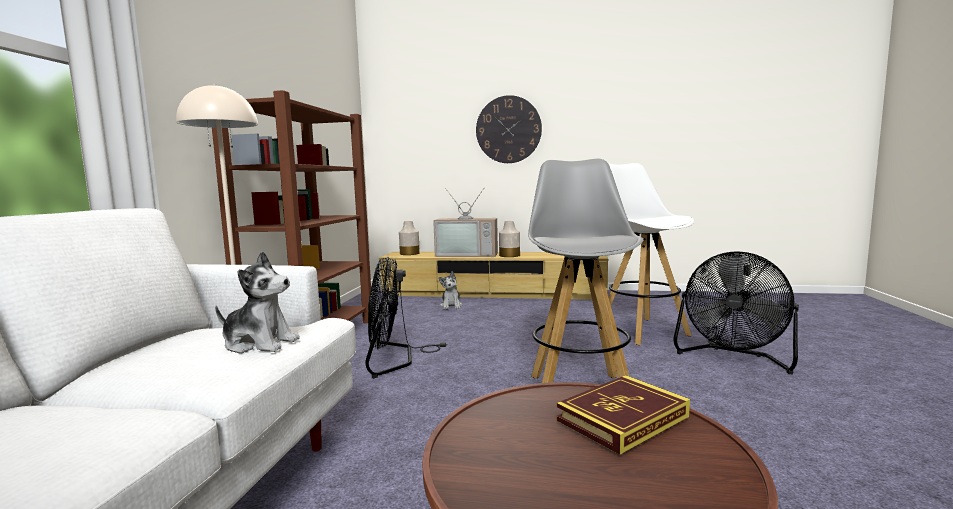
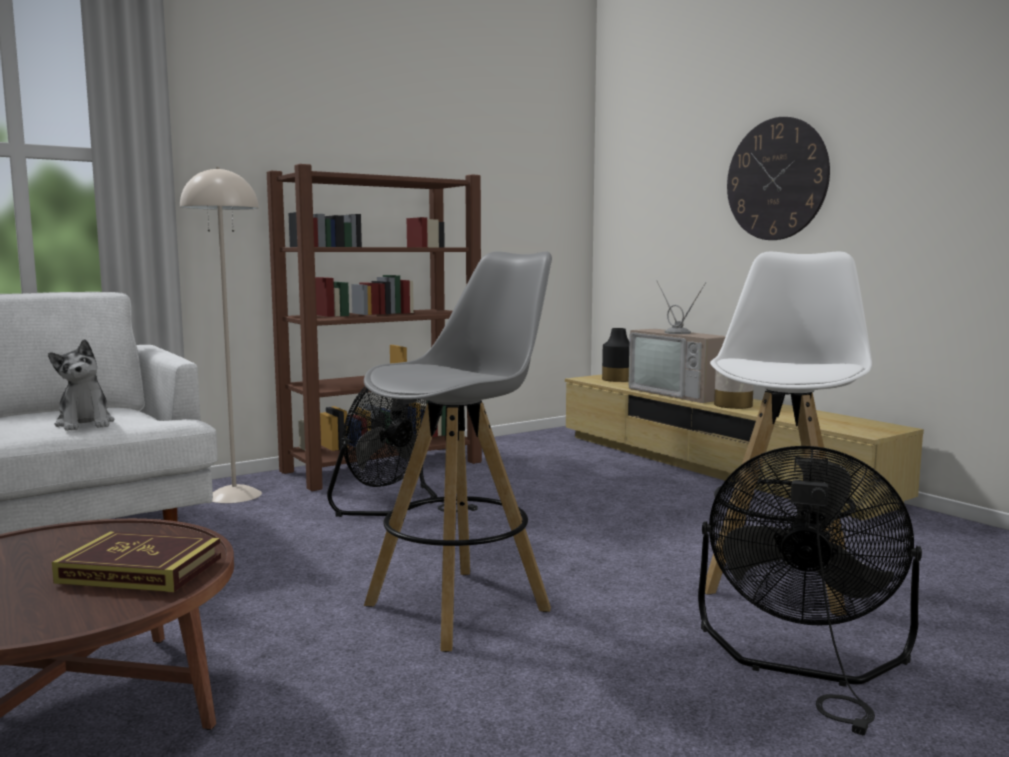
camera: 45 degrees right, 0 degrees up
beige vase [399,221,420,255] -> black vase [602,328,629,382]
plush toy [439,271,463,310] -> none
black fan [674,252,799,374] -> black fan turned 120 degrees clockwise [698,446,922,736]

